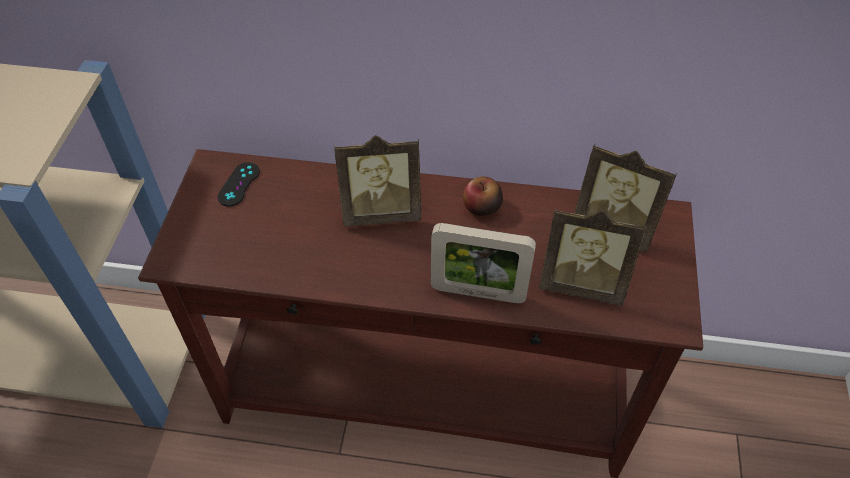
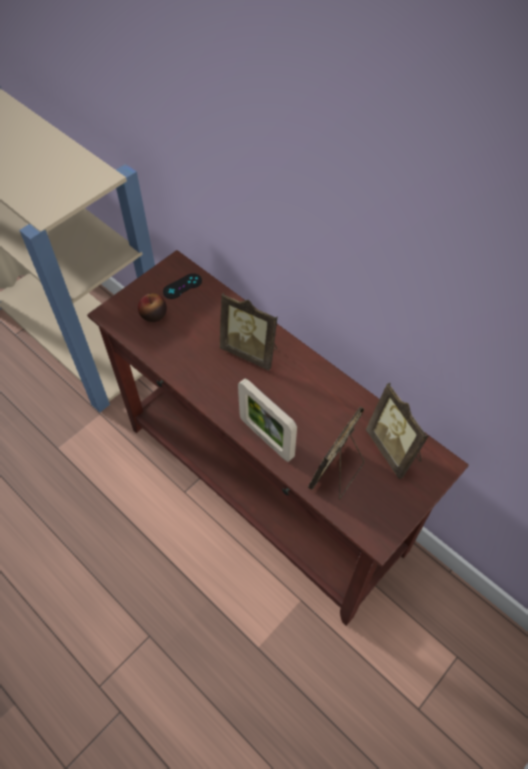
camera: 35 degrees right, 5 degrees up
apple [463,177,503,216] -> apple moved to [138,293,167,322]
picture frame [539,207,647,305] -> picture frame turned 75 degrees clockwise [308,407,364,499]

